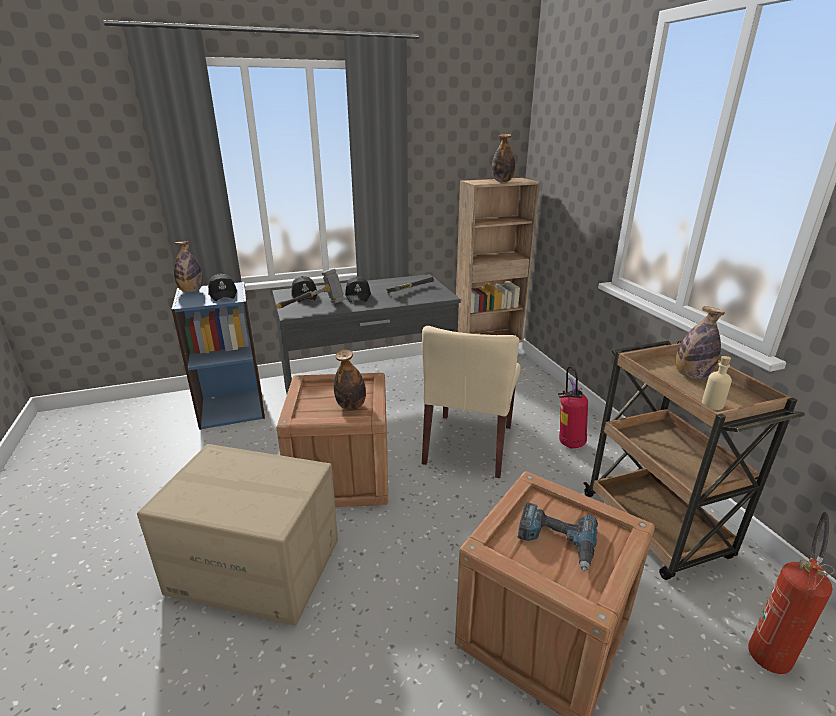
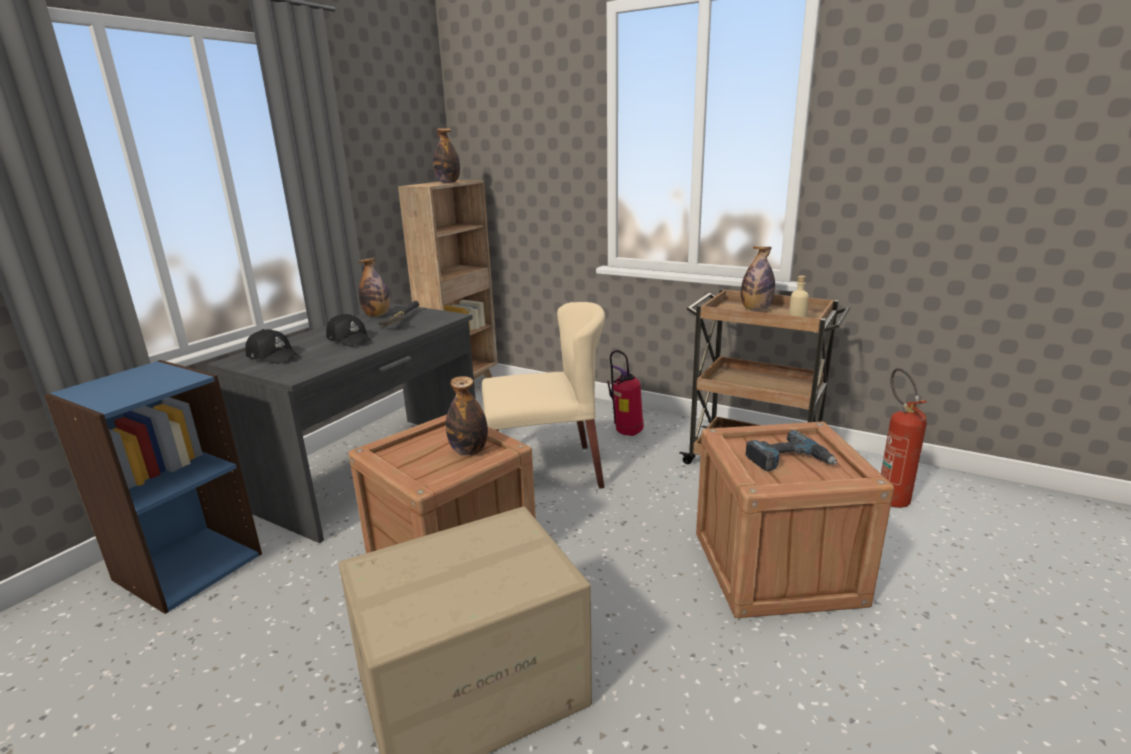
camera: 40 degrees left, 5 degrees down
bottle [174,241,203,292] -> bottle moved to [359,258,390,317]
black cap [208,273,237,301] -> none
hammer [276,269,345,309] -> none
beige chair [422,326,521,478] -> beige chair turned 75 degrees counterclockwise [482,302,605,489]

